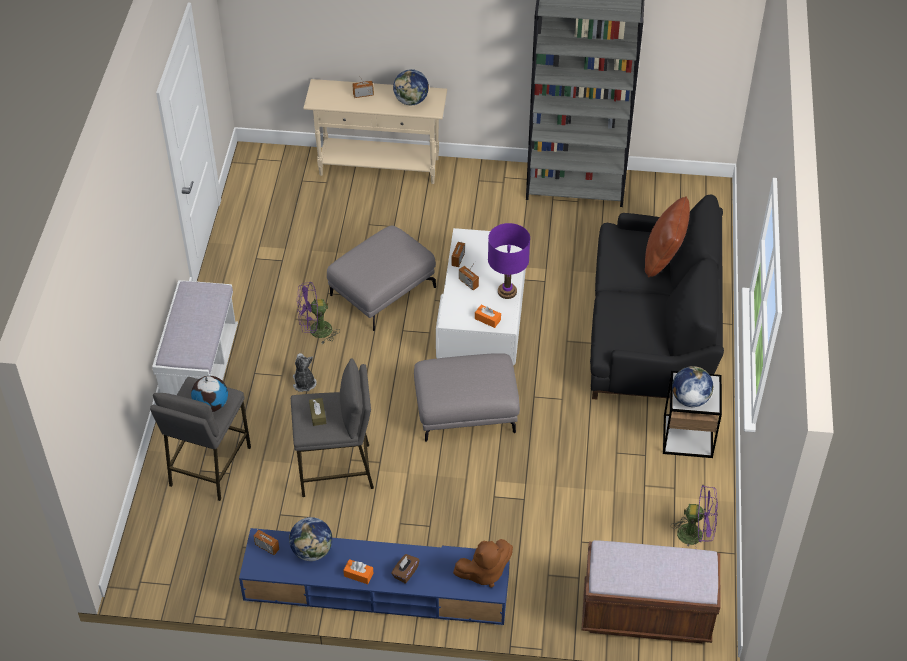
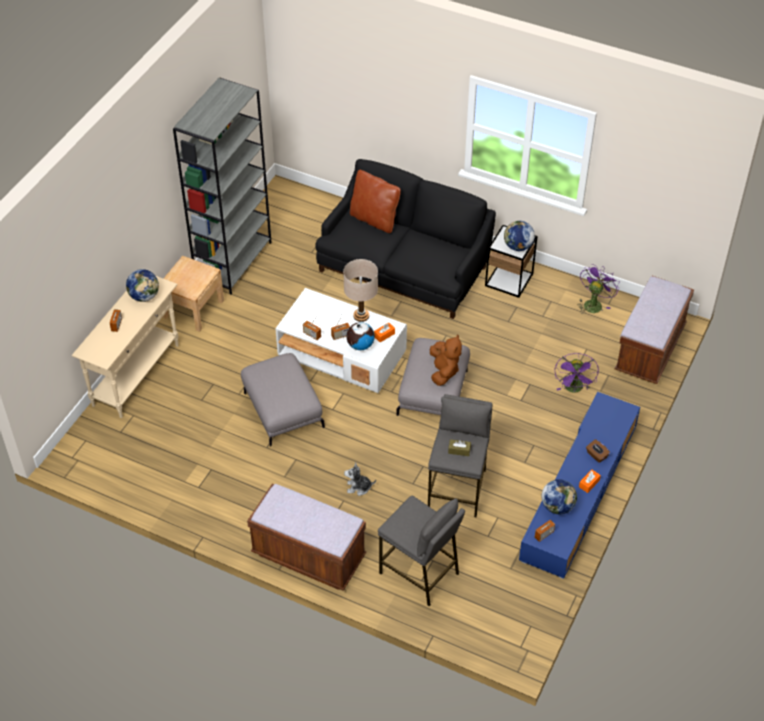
camera: 70 degrees left, 0 degrees up
white bench [152,280,238,395] -> brown bench [247,484,366,591]
globe [191,376,228,412] -> globe moved to [346,322,375,350]
purple fan [297,282,339,345] -> purple fan moved to [555,353,599,393]
brown plush toy [453,539,513,587] -> brown plush toy moved to [430,335,462,386]
purple table lamp [488,223,530,299] -> beige table lamp [343,259,378,322]
none -> beige nightstand [162,256,224,332]

